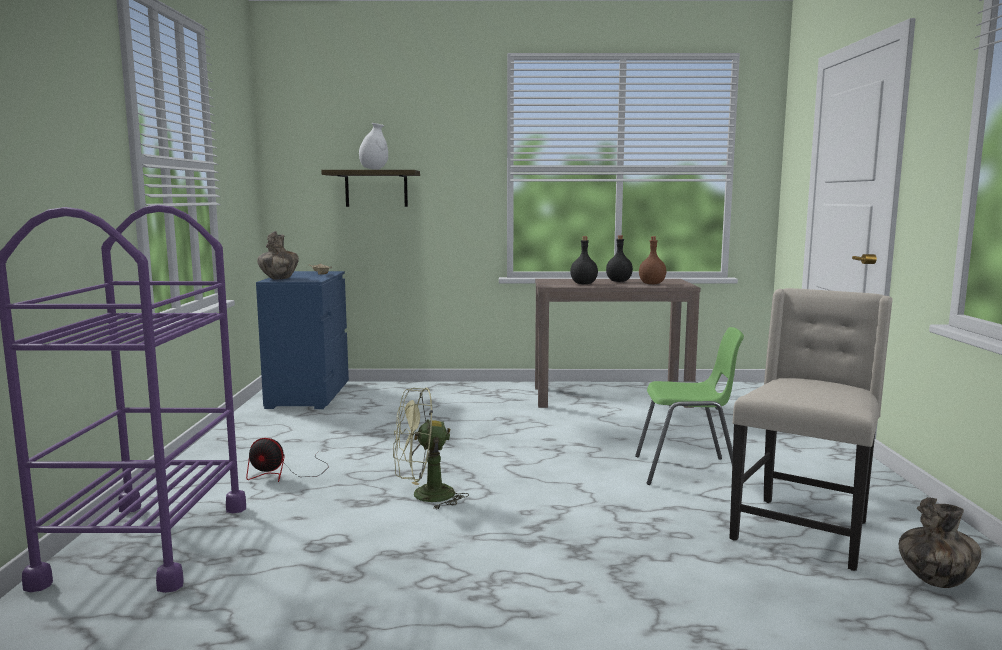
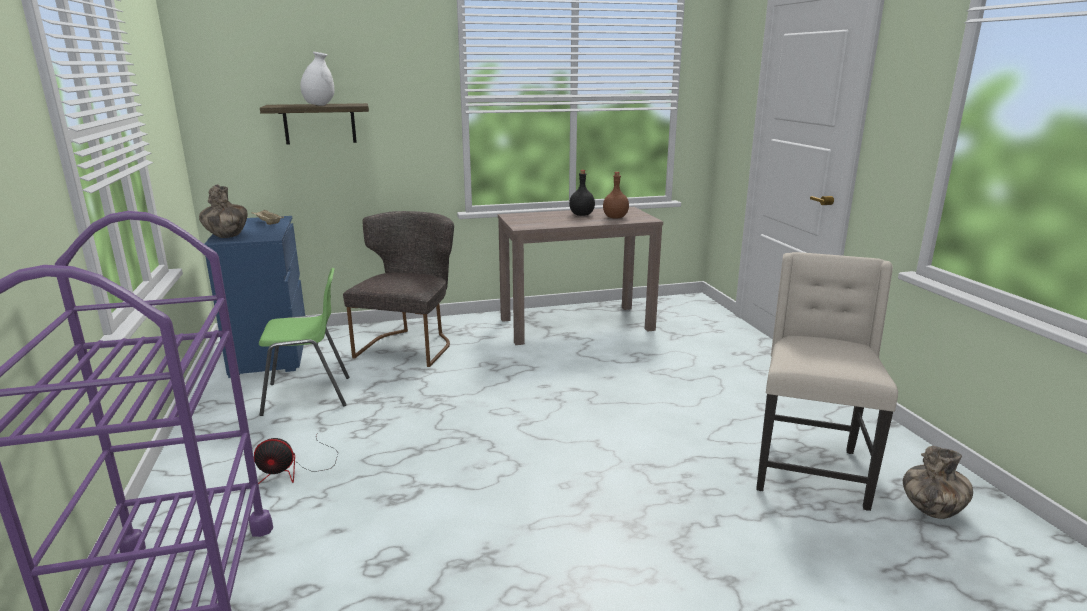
camera: 15 degrees left, 10 degrees up
green fan [393,387,469,510] -> none
black bottle [570,237,598,284] -> none
green chair [635,327,744,485] -> green chair moved to [259,268,349,416]
none -> grey chair [343,211,454,367]

